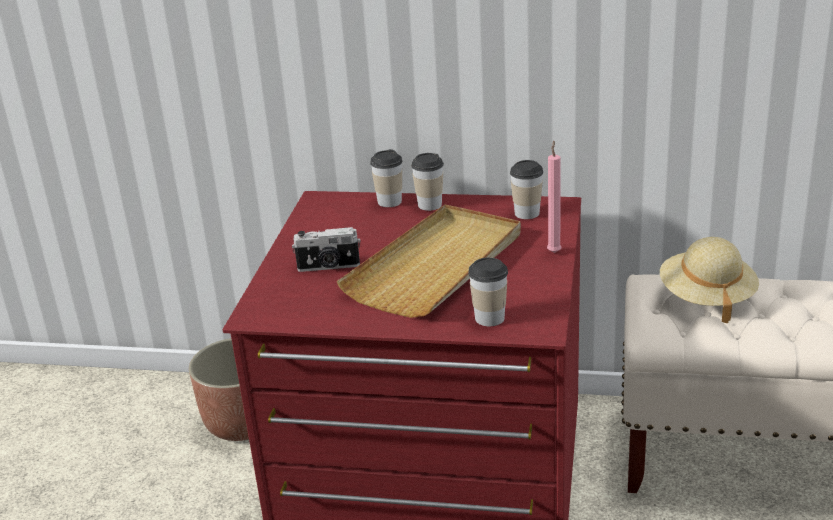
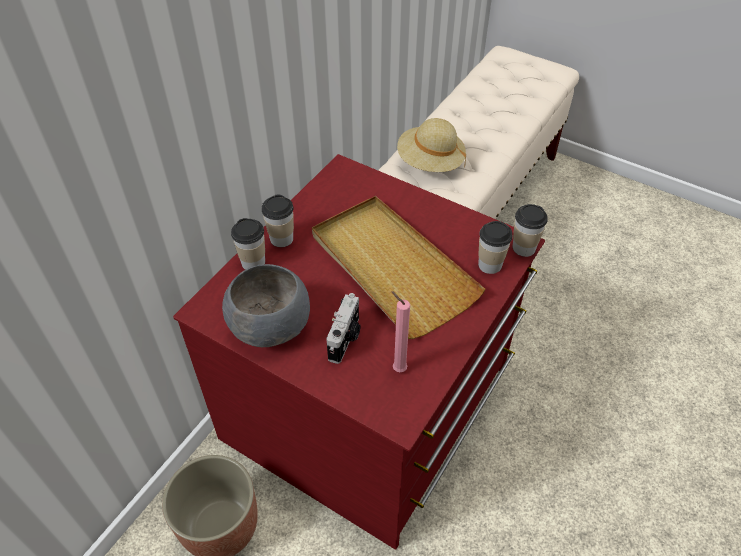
camera: 70 degrees left, 20 degrees up
cup [510,160,543,219] -> cup moved to [512,204,548,257]
pink candle [547,141,562,253] -> pink candle moved to [391,291,410,372]
none -> grey bowl [222,264,310,347]

